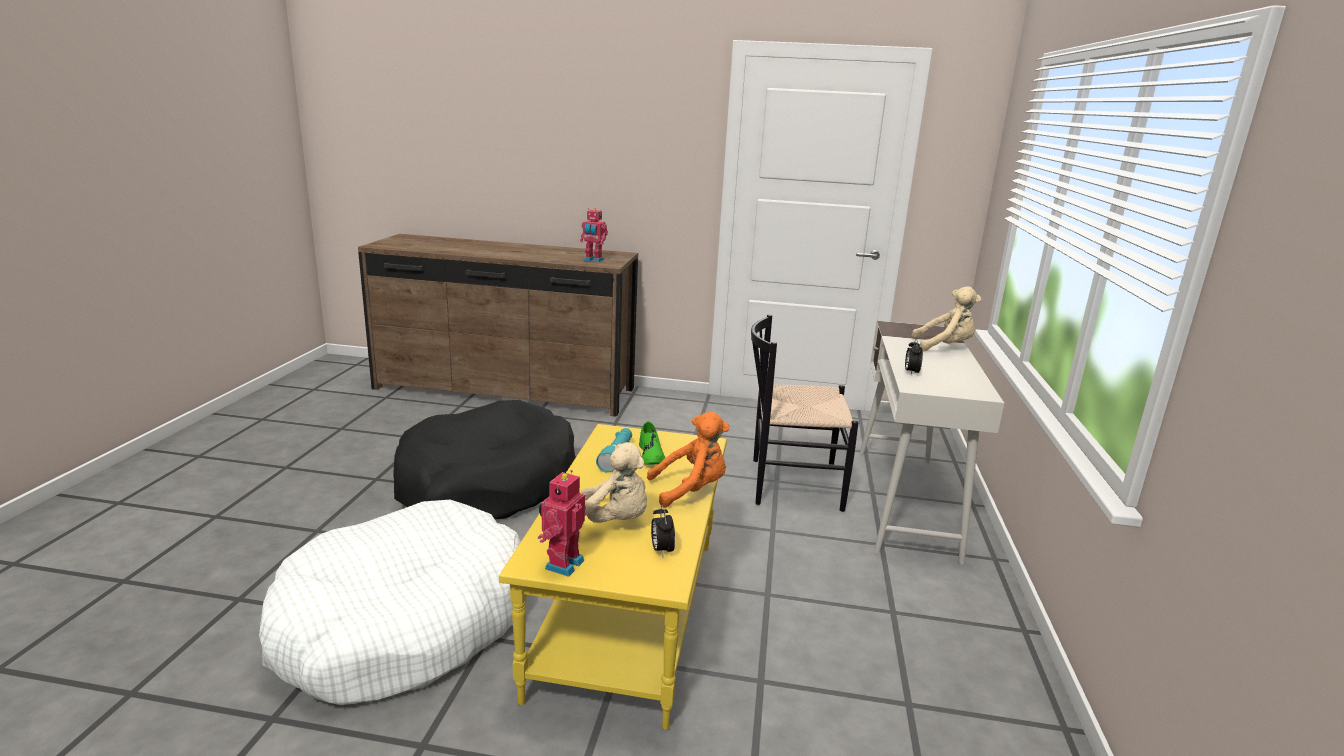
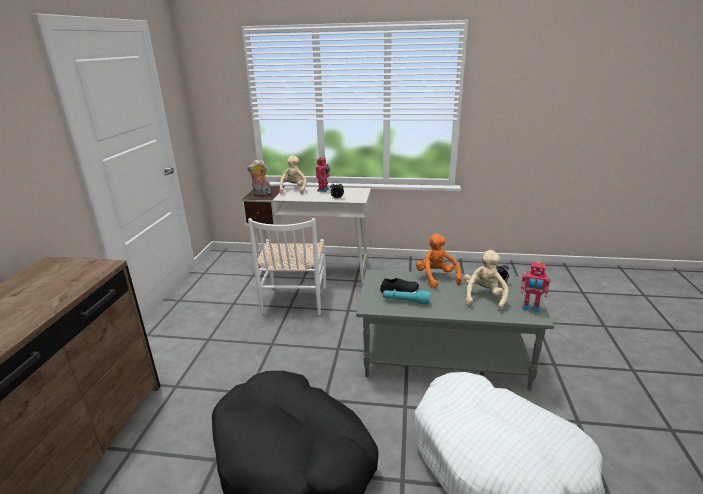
camera: 90 degrees left, 5 degrees up
yellow coffee table [499,424,727,730] -> grey coffee table [356,269,554,391]
toy robot [580,208,608,262] -> toy robot moved to [316,156,330,192]
green shoe [639,421,665,465] -> black shoe [380,278,419,293]
black chair [751,315,859,512] -> white chair [248,218,326,315]
none -> plush toy [247,160,271,195]

